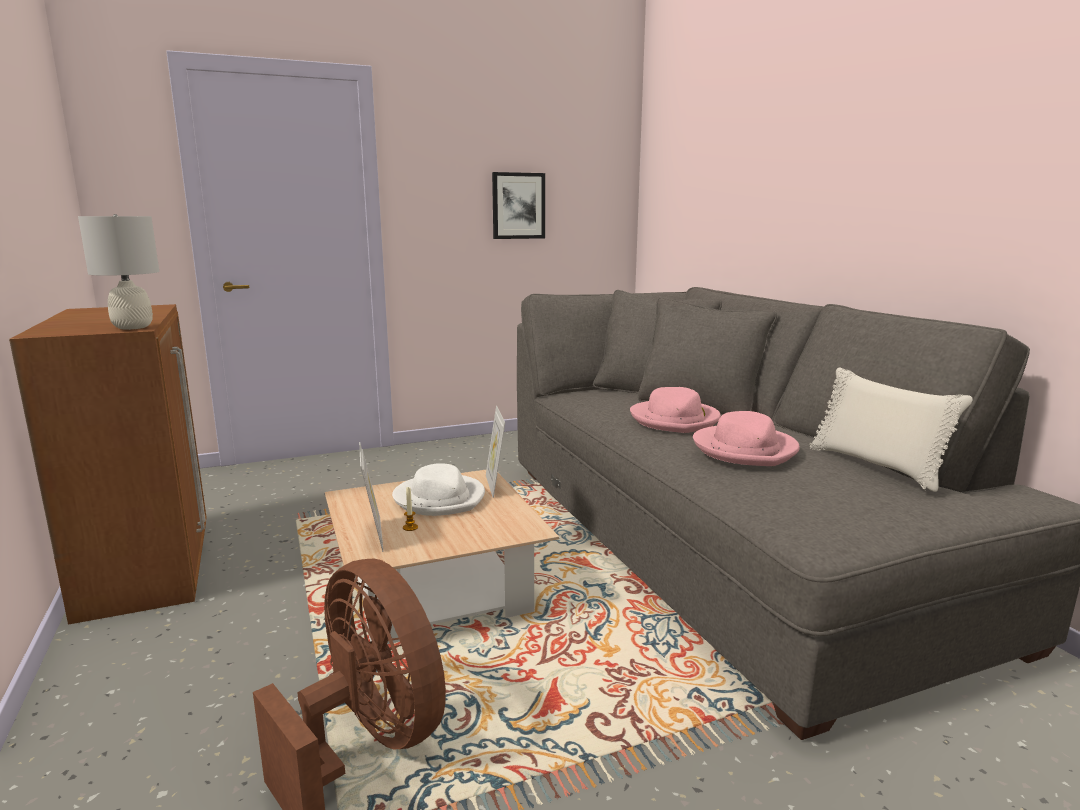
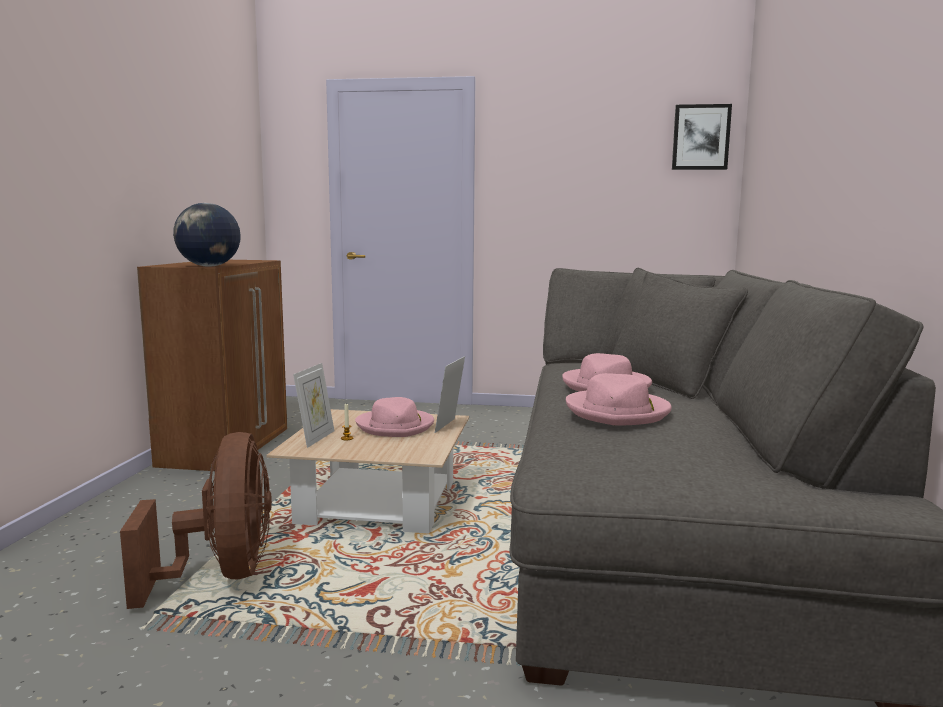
camera: 30 degrees right, 5 degrees down
grey table lamp [78,214,159,330] -> globe [173,203,241,267]
white hat [392,463,485,516] -> pink hat [355,397,434,437]
picture [492,172,545,239] -> picture moved to [672,104,732,170]
white pillow [809,368,973,492] -> none

